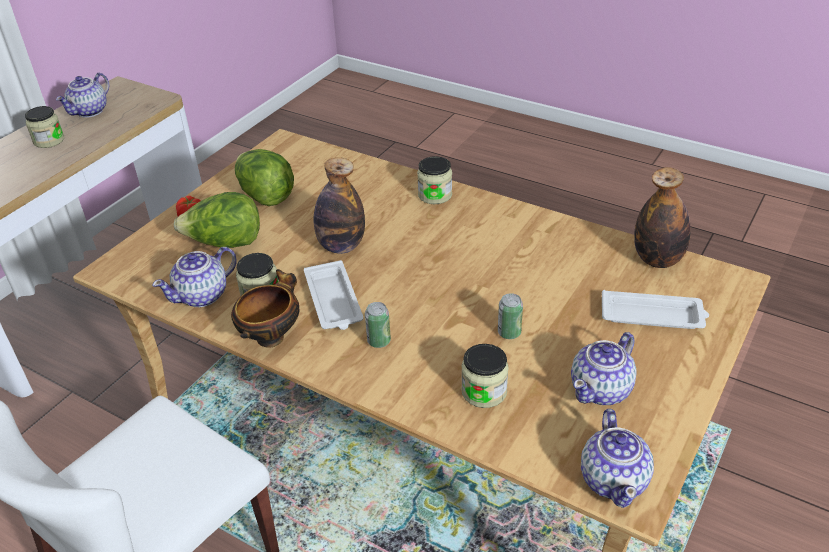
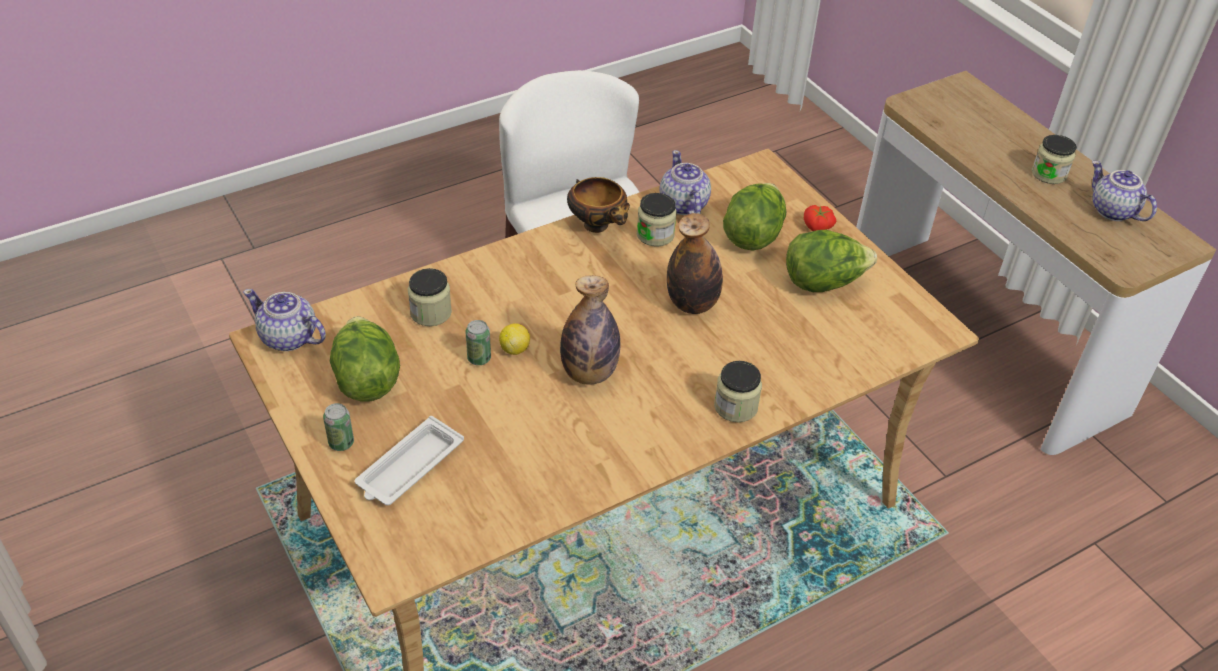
camera: 115 degrees right, 5 degrees up
white tray [304,260,363,330] -> none
can [365,302,391,348] -> can moved to [323,403,354,451]
teapot [571,332,637,405] -> lettuce [330,316,400,402]
bottle [634,167,691,268] -> bottle moved to [560,275,621,385]
none -> lemon [499,323,530,355]

